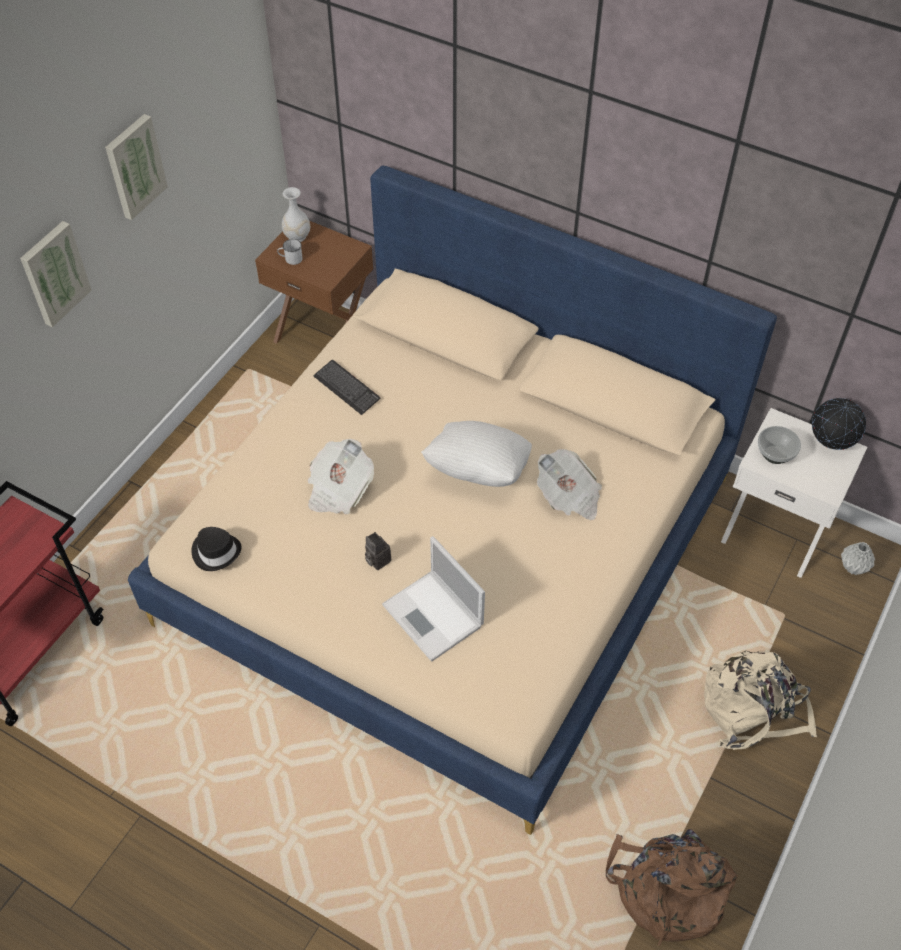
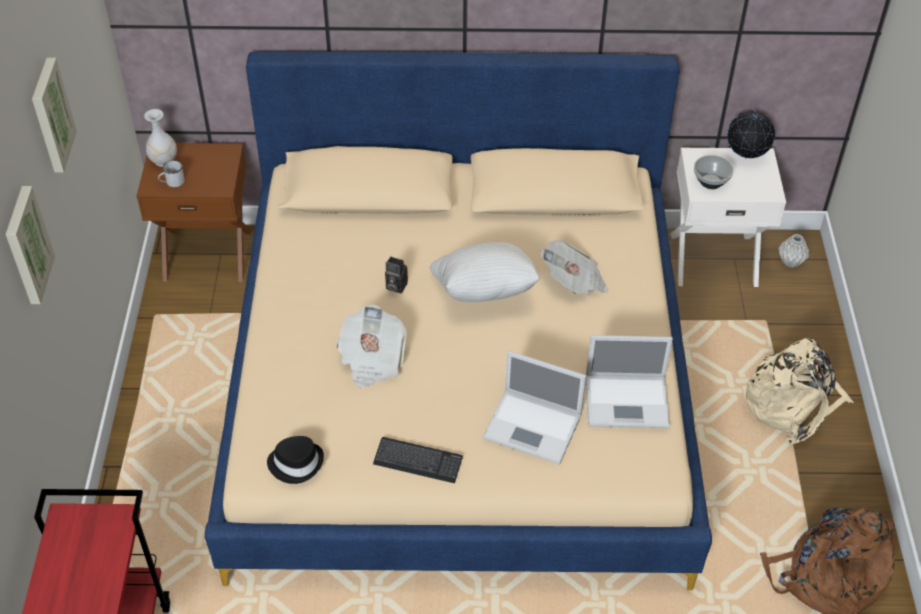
camera: 30 degrees left, 5 degrees down
keyboard [314,360,380,415] -> keyboard moved to [373,437,463,483]
camera [365,532,391,570] -> camera moved to [385,256,408,293]
none -> laptop [586,335,673,428]

